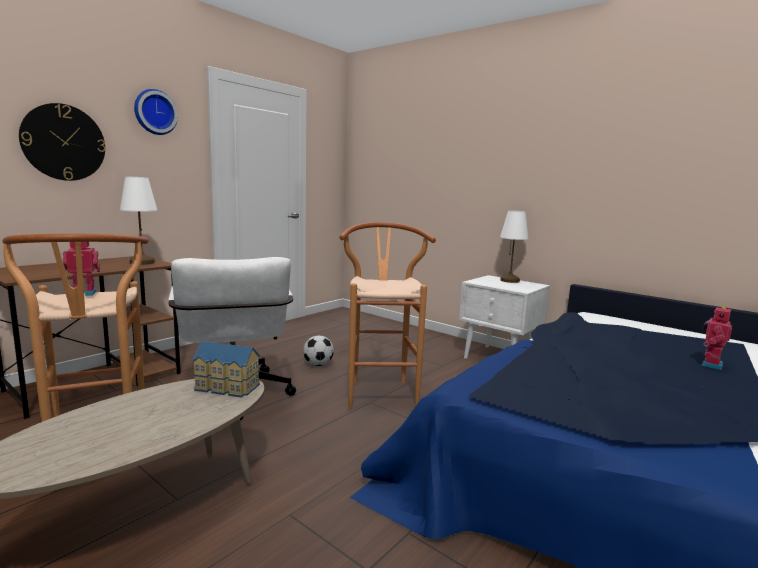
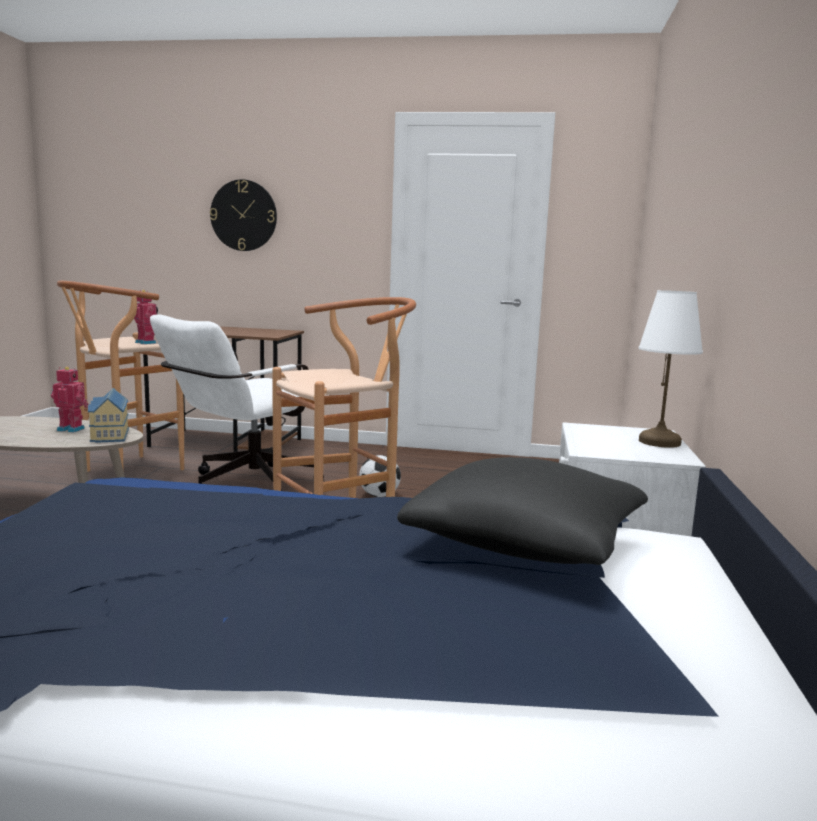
camera: 60 degrees right, 0 degrees up
white table lamp [120,176,158,265] -> none
wall clock [134,89,178,135] -> none
toy robot [702,306,732,370] -> toy robot moved to [51,367,88,432]
none -> black pillow [397,457,648,565]

